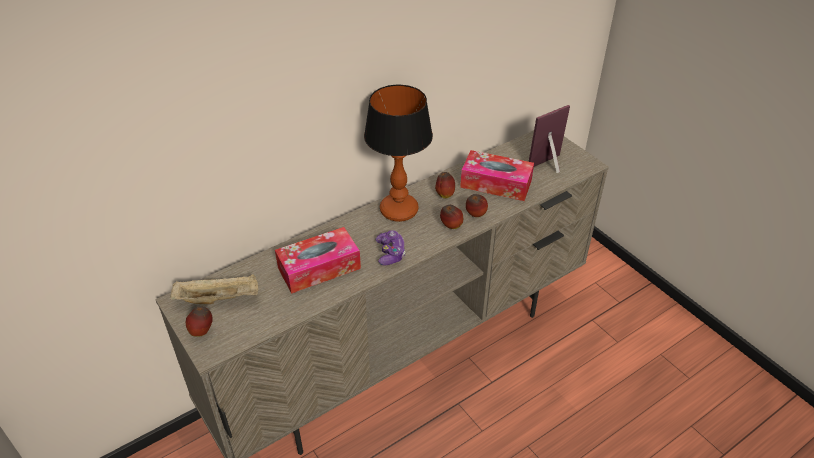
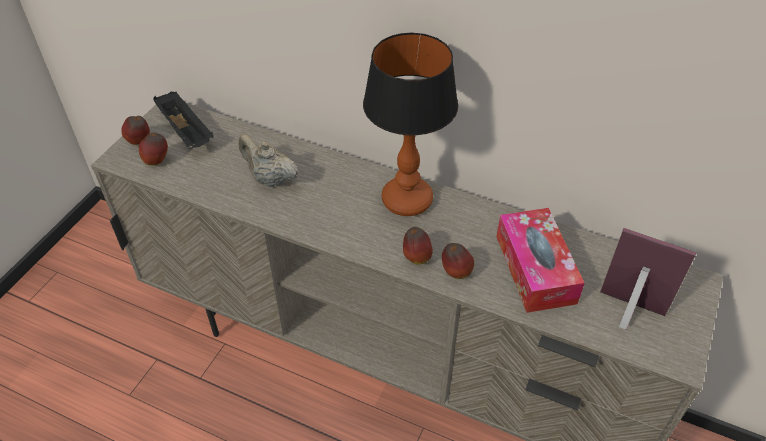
camera: 60 degrees right, 5 degrees up
beige tray [170,274,258,304] -> black tray [153,91,213,149]
tissue box [275,227,361,294] -> beige teapot [239,135,299,187]
game controller [375,230,406,265] -> none
apple [435,172,455,198] -> apple moved to [139,133,168,165]

